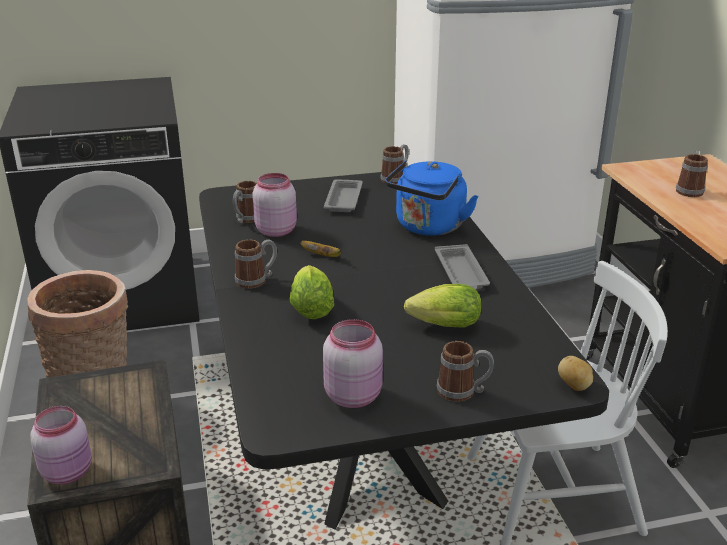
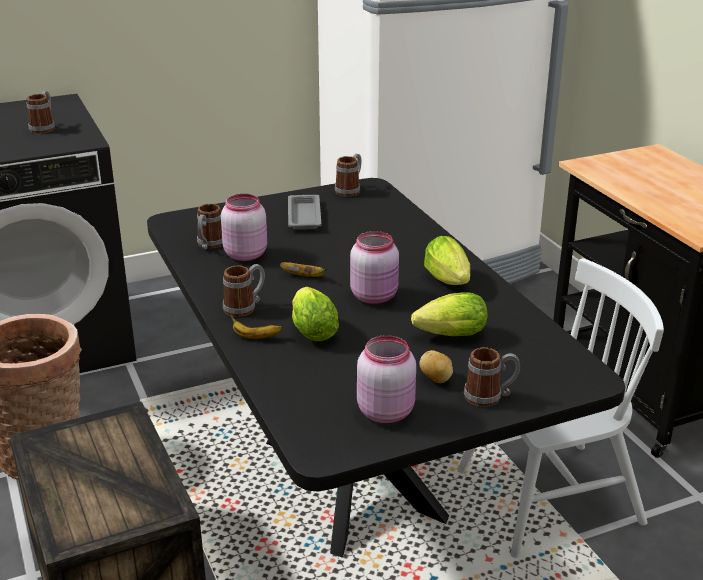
camera: 10 degrees left, 0 degrees up
pink jar [30,406,92,485] -> pink jar moved to [350,231,399,304]
blue kettle [385,161,479,236] -> none
grey tray [435,244,490,289] -> lettuce [424,236,470,285]
potato [558,356,593,391] -> potato moved to [419,350,453,383]
mug [676,151,708,197] -> mug moved to [27,91,55,134]
none -> banana [230,314,282,339]

